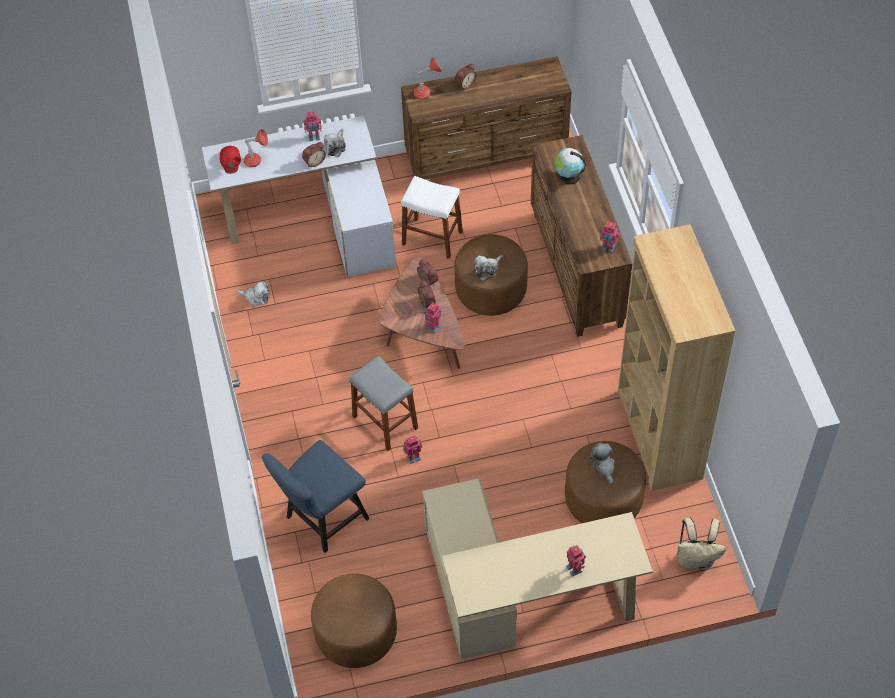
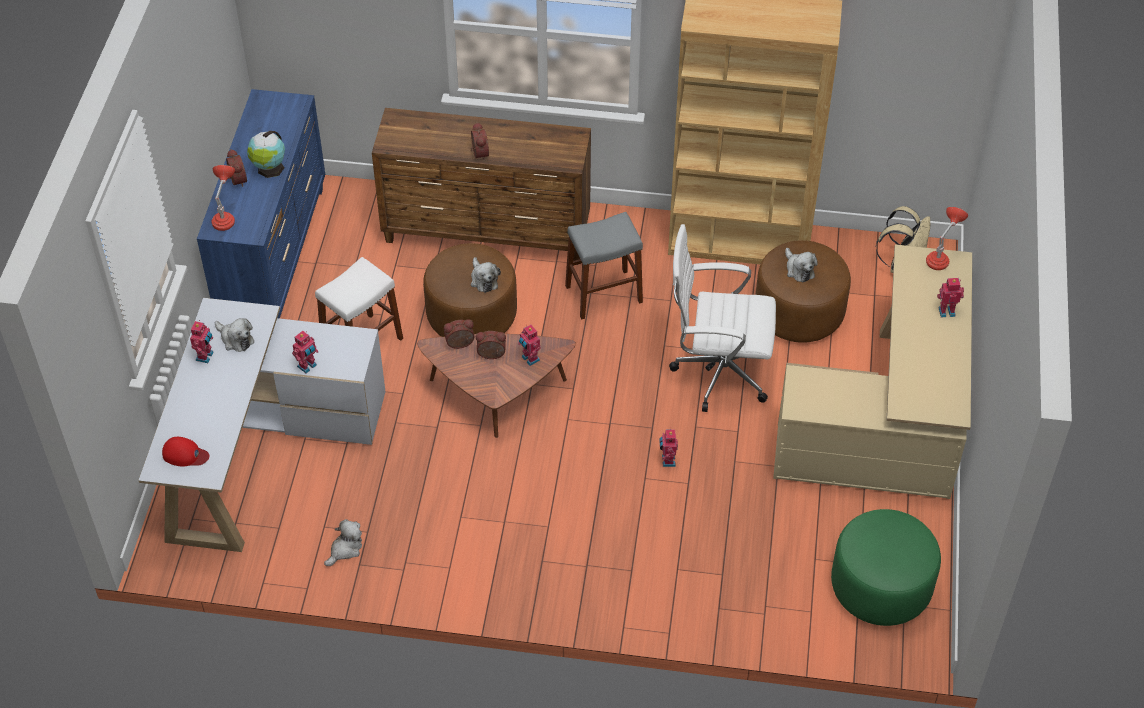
camera: 70 degrees left, 5 degrees down
red table lamp [244,129,268,167] -> red table lamp moved to [926,207,968,270]
blue chair [262,440,370,553] -> none
alarm clock [302,142,326,167] -> alarm clock moved to [471,122,489,161]
brown ottoman [311,574,397,668] -> green ottoman [831,509,941,626]
grey stool [349,356,418,451] -> grey stool moved to [565,212,643,319]
brown dresser [401,56,571,179] -> blue dresser [197,89,325,319]
globe [554,148,586,184] -> globe moved to [247,131,285,178]
plush toy [589,443,615,484] -> plush toy turned 120 degrees counterclockwise [785,248,818,283]
toy robot [599,221,620,253] -> toy robot moved to [292,331,319,373]
none -> white office chair [669,224,776,412]

